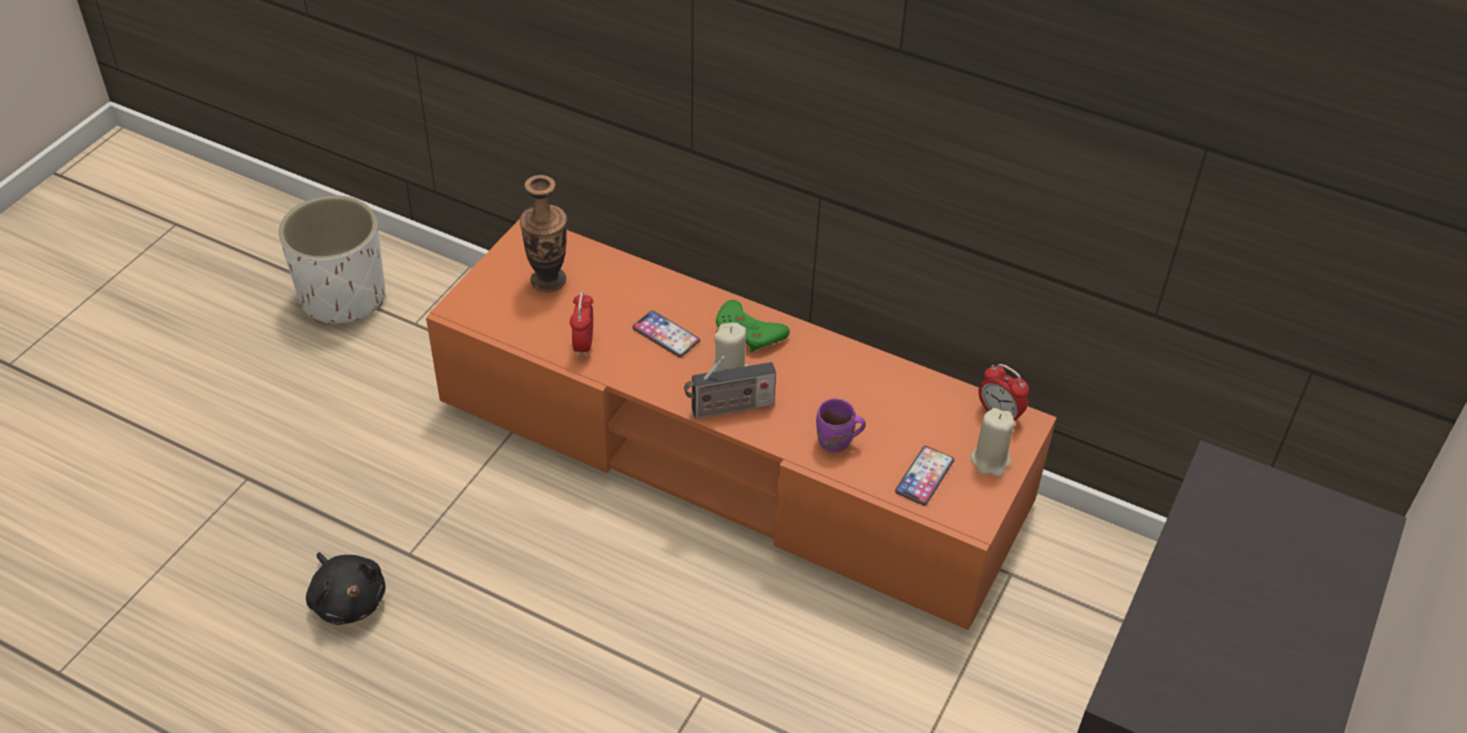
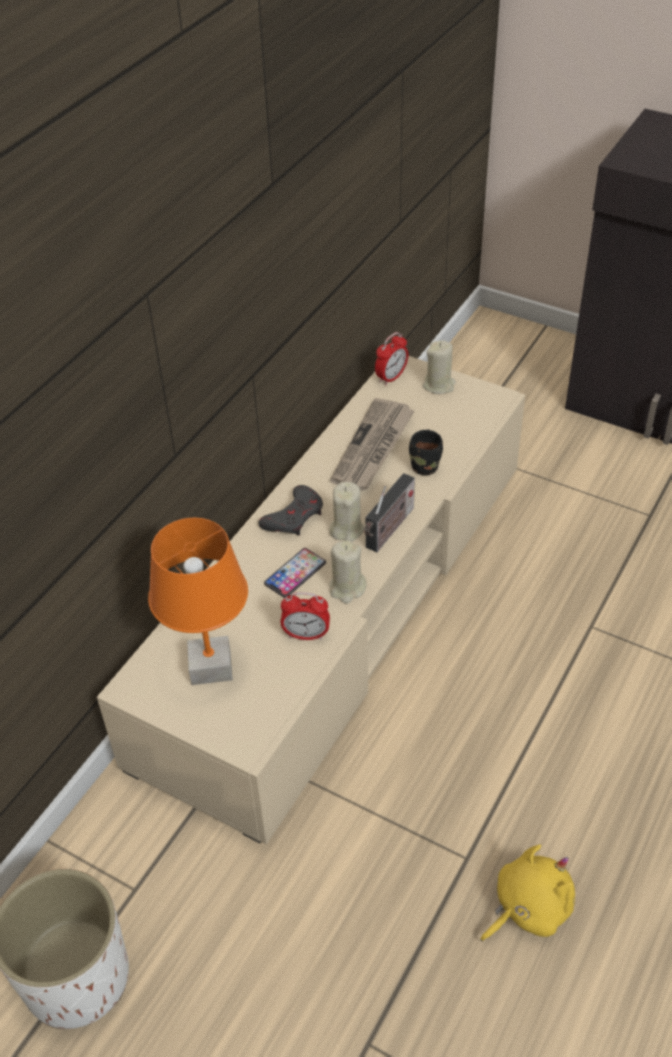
camera: 85 degrees left, 0 degrees up
black plush toy [306,552,386,625] -> yellow plush toy [480,844,575,942]
orange tv stand [426,219,1057,630] -> beige tv stand [97,356,525,844]
vase [520,175,567,293] -> orange table lamp [148,518,248,685]
radio [684,356,776,419] -> radio turned 45 degrees clockwise [364,473,415,552]
green game controller [716,300,790,353] -> grey game controller [258,485,323,536]
purple mug [816,399,866,453] -> black mug [409,429,443,475]
phone [895,446,954,505] -> none
none -> newspaper [330,398,415,491]
none -> beige candle [330,540,367,604]

